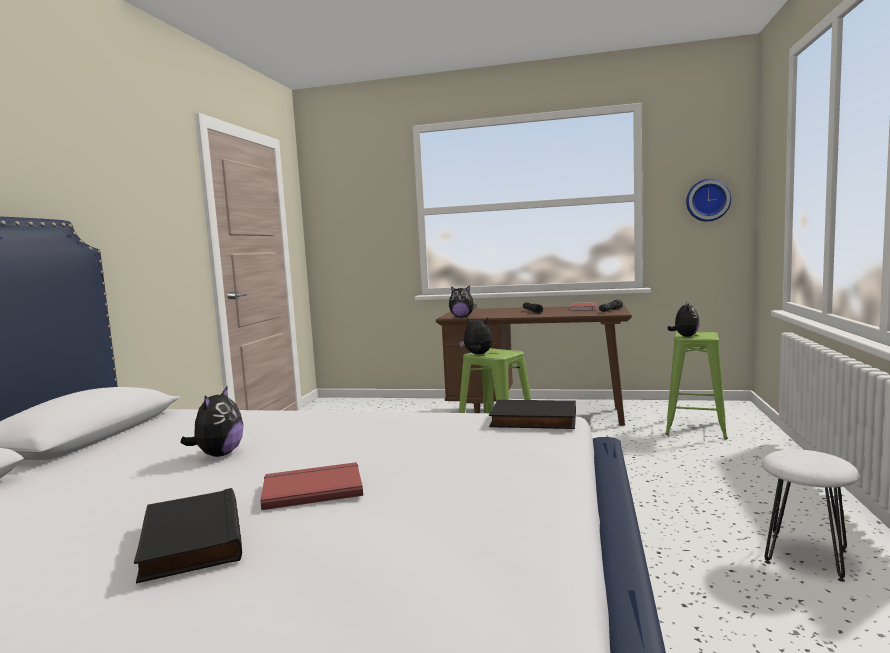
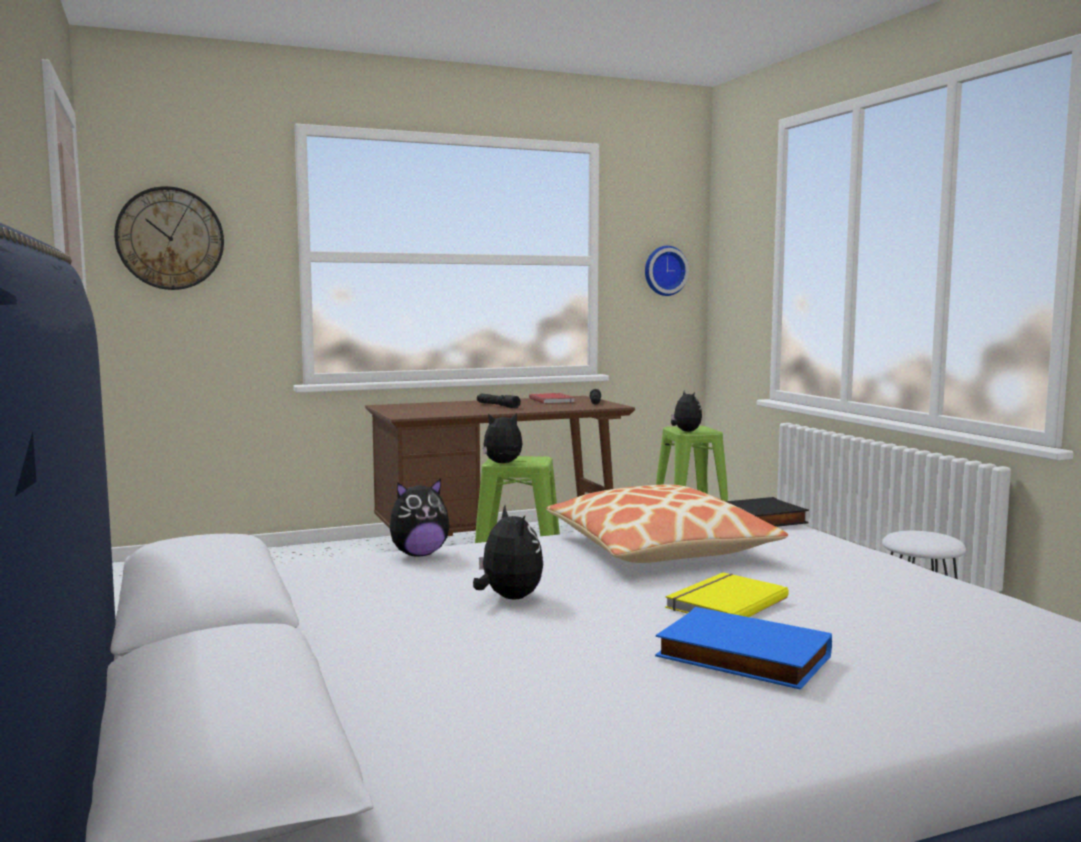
camera: 35 degrees left, 0 degrees up
black book [134,488,242,584] -> blue book [655,607,832,690]
red book [260,462,363,510] -> yellow book [665,573,789,617]
plush toy [449,285,477,317] -> plush toy moved to [389,478,450,556]
none -> wall clock [114,186,224,290]
none -> pillow [547,485,788,563]

